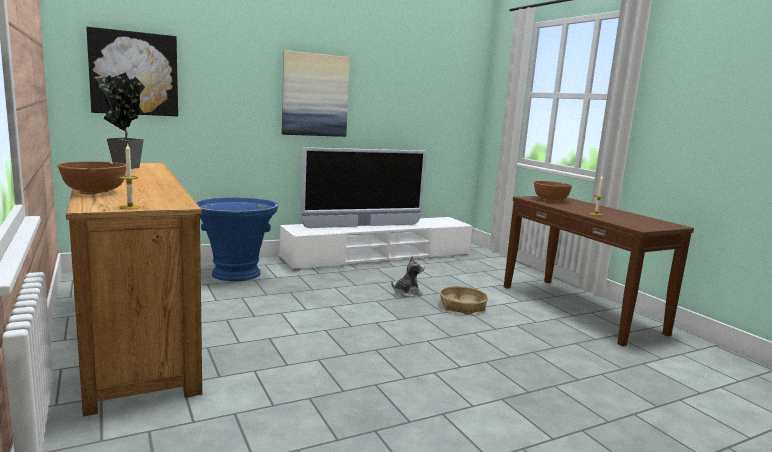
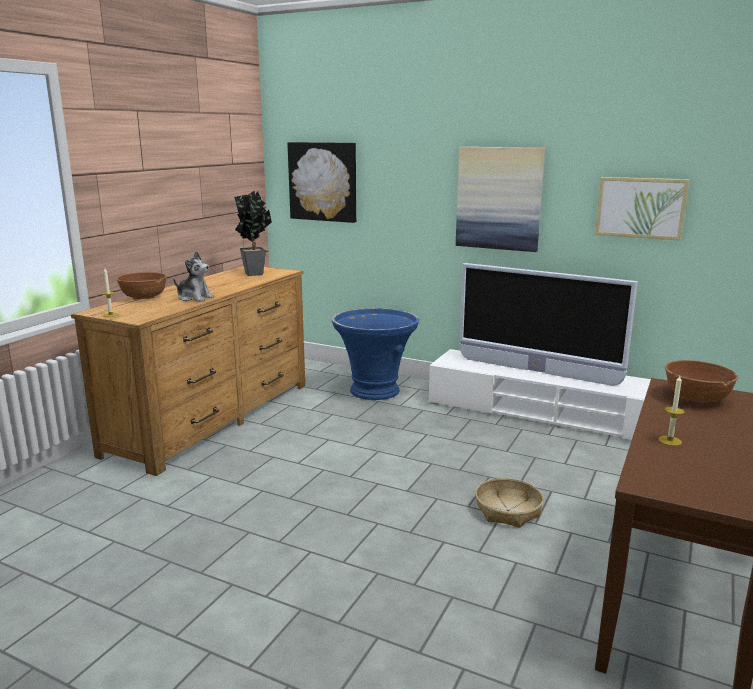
camera: 55 degrees right, 5 degrees up
plush toy [391,256,425,297] -> plush toy moved to [173,251,214,302]
none -> picture [595,177,689,240]

